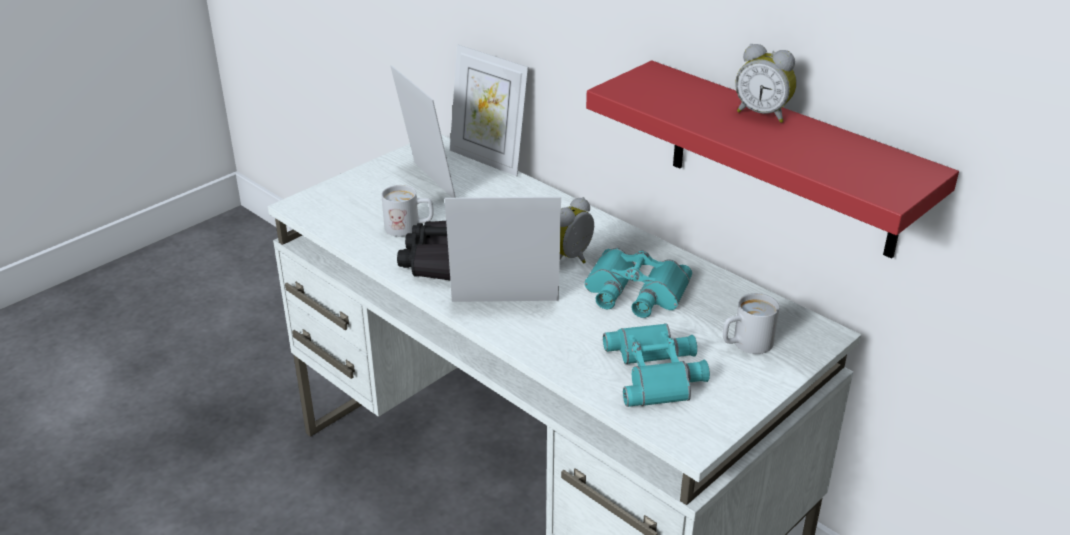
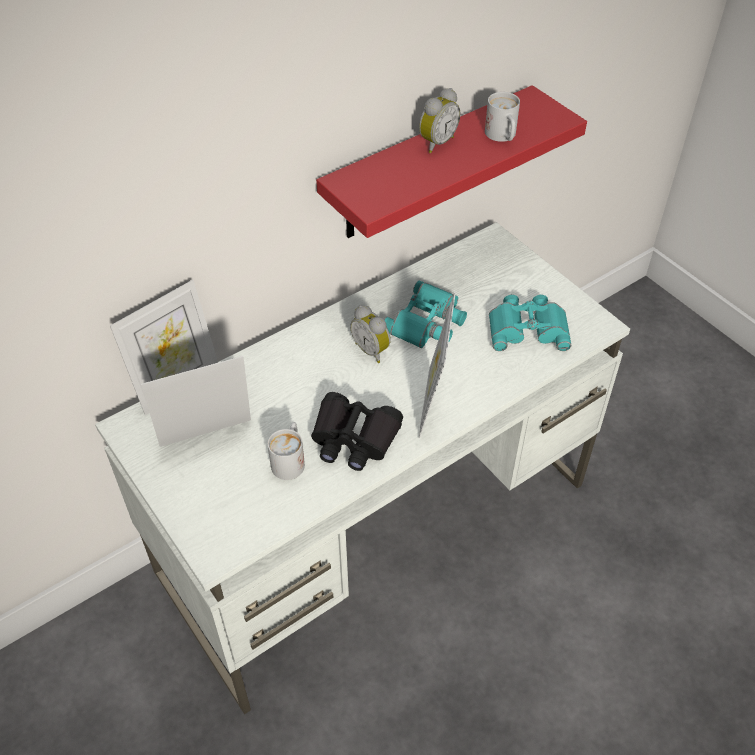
camera: 80 degrees left, 15 degrees up
white mug [723,293,780,354] -> white mug moved to [485,92,520,142]

